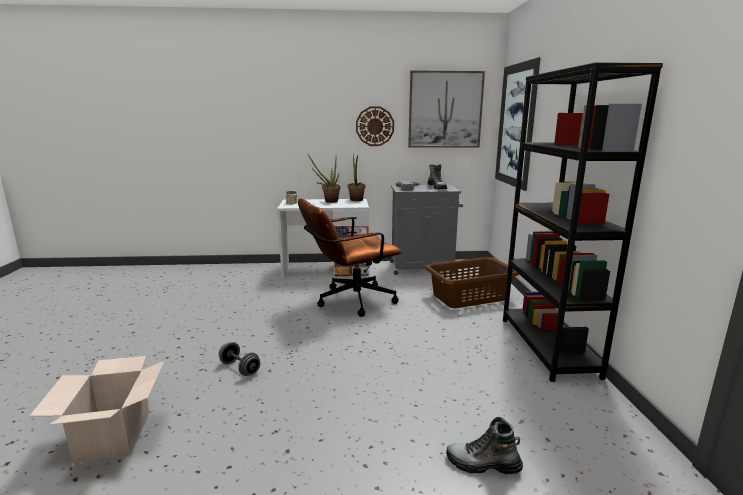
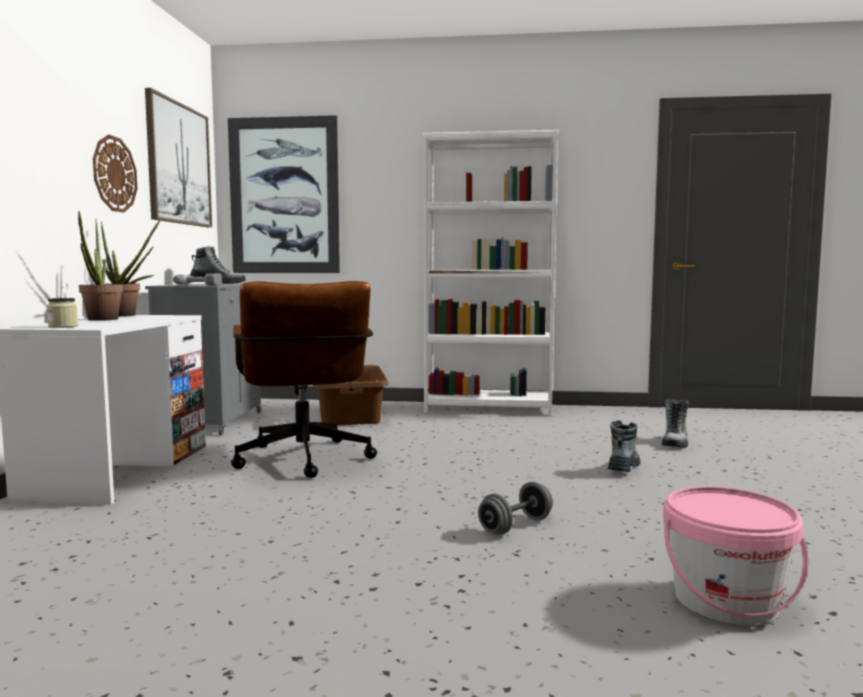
camera: 80 degrees left, 10 degrees down
cardboard box [30,356,165,463] -> pink bucket [663,486,808,625]
black bookcase [503,62,663,382] -> white bookcase [423,130,559,416]
none -> boot [608,421,640,472]

